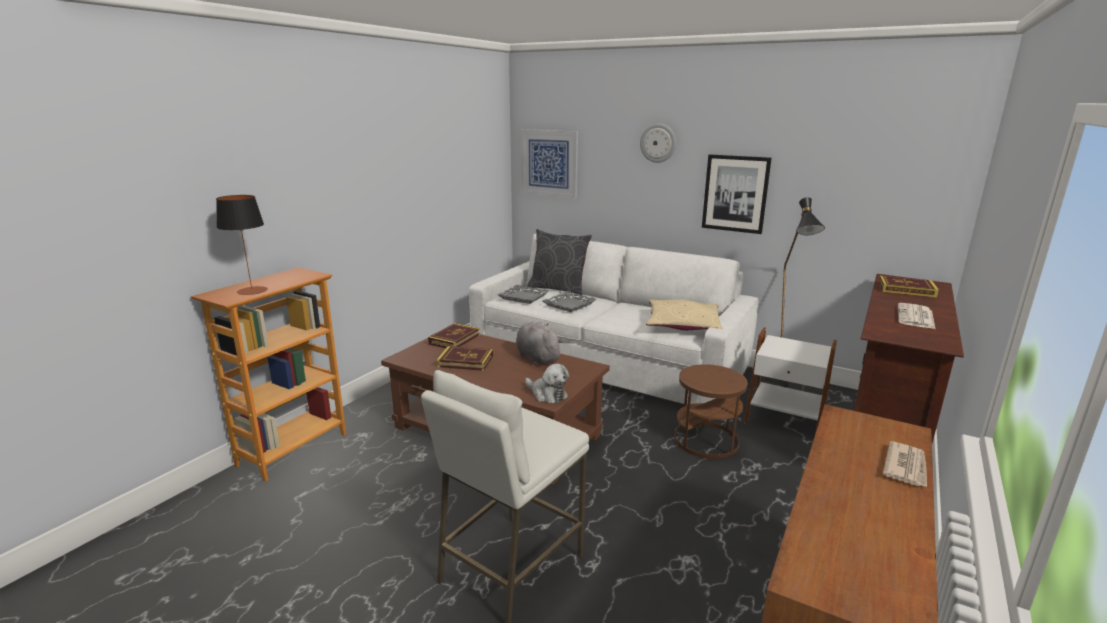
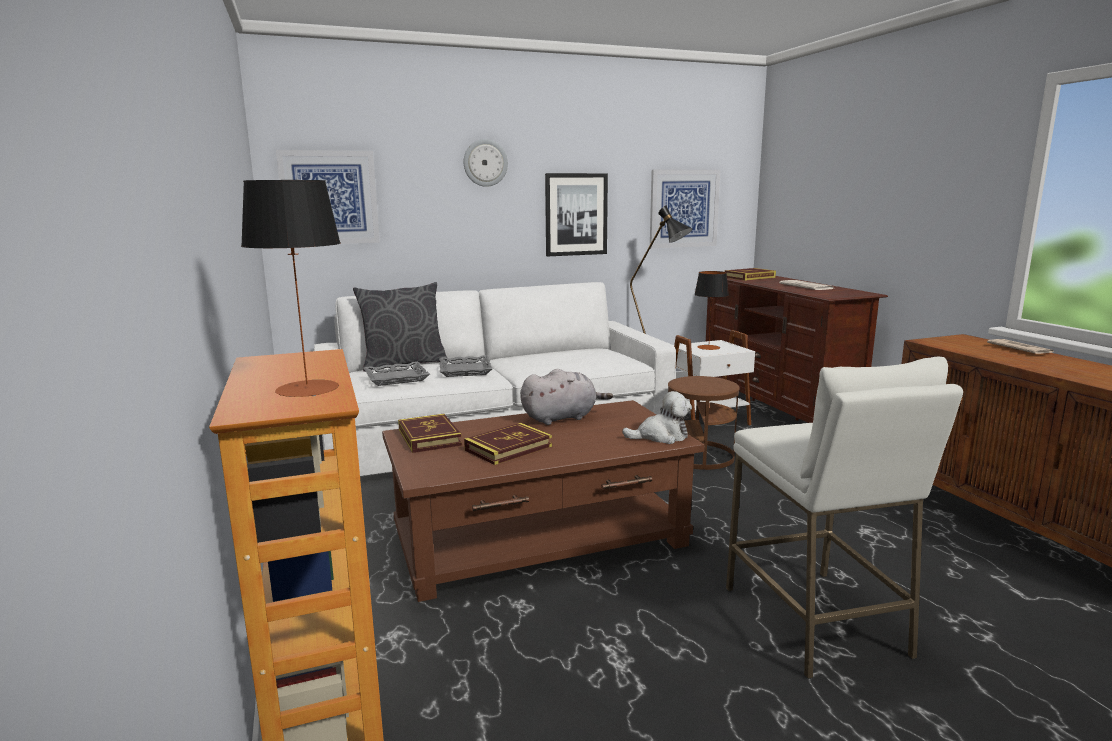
camera: 50 degrees left, 5 degrees down
grey plush toy [516,322,564,365] -> grey plush toy turned 150 degrees clockwise [520,369,613,425]
beige pillow [646,299,723,330] -> none
none -> picture [650,170,720,248]
none -> table lamp [694,271,729,350]

